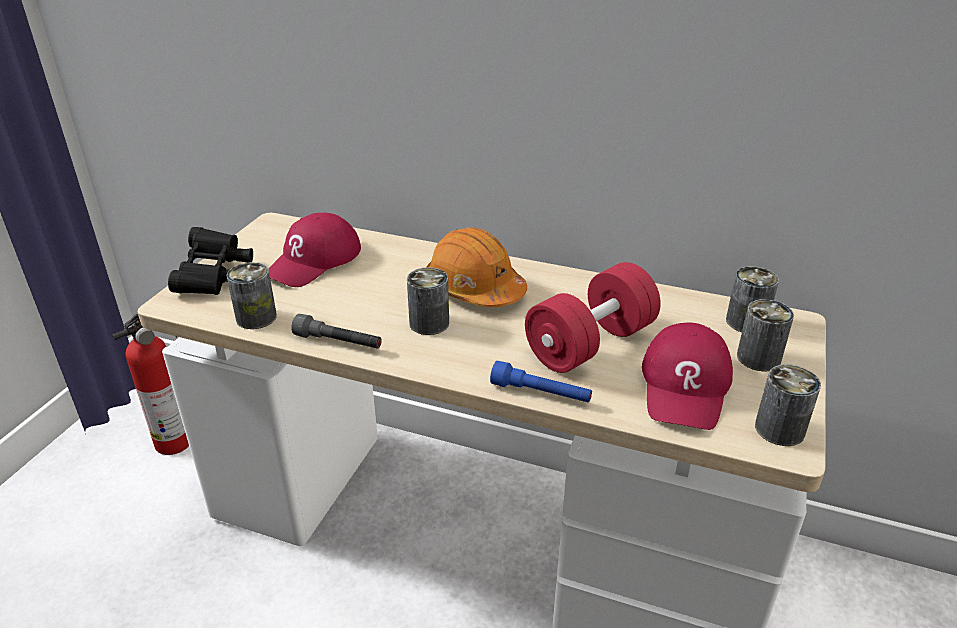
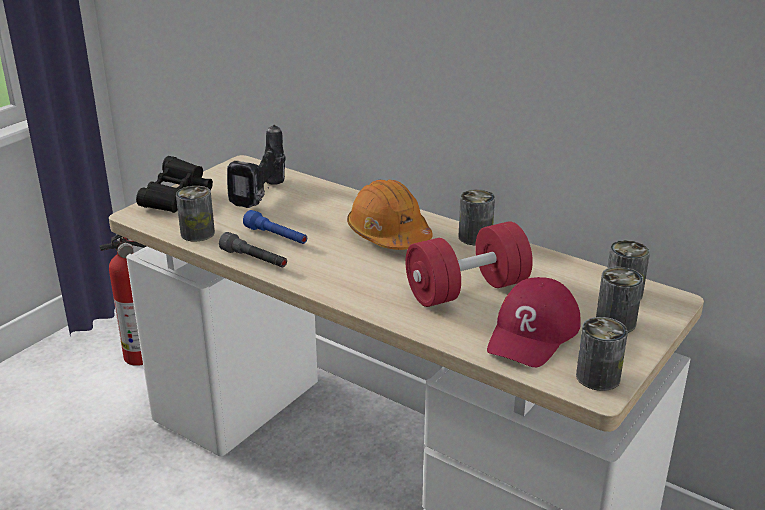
camera: 15 degrees right, 5 degrees down
red cap [268,212,361,287] -> power drill [227,124,285,208]
can [407,267,449,335] -> can moved to [458,189,495,245]
blue flashlight [490,361,592,403] -> blue flashlight moved to [243,210,307,244]

